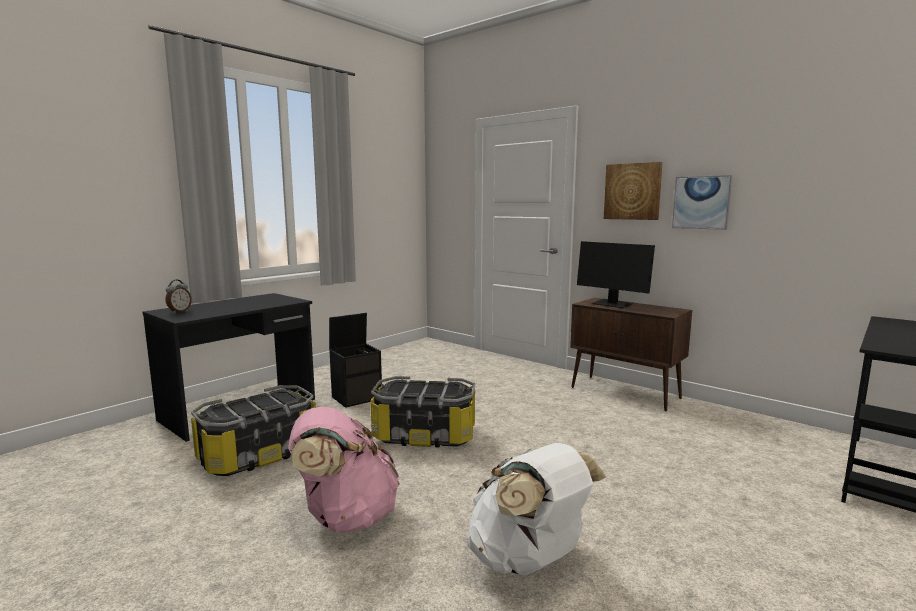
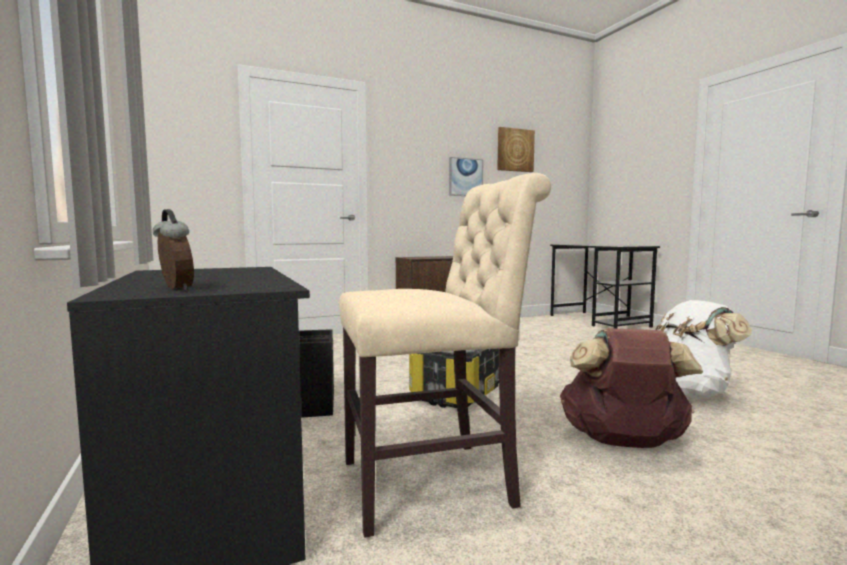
camera: 65 degrees left, 5 degrees down
storage box [191,385,316,476] -> beige chair [339,173,551,538]
pink backpack [288,407,400,532] -> brown backpack [560,328,703,448]
monitor [577,241,655,308] -> none
picture [604,162,663,220] -> picture moved to [497,127,535,172]

